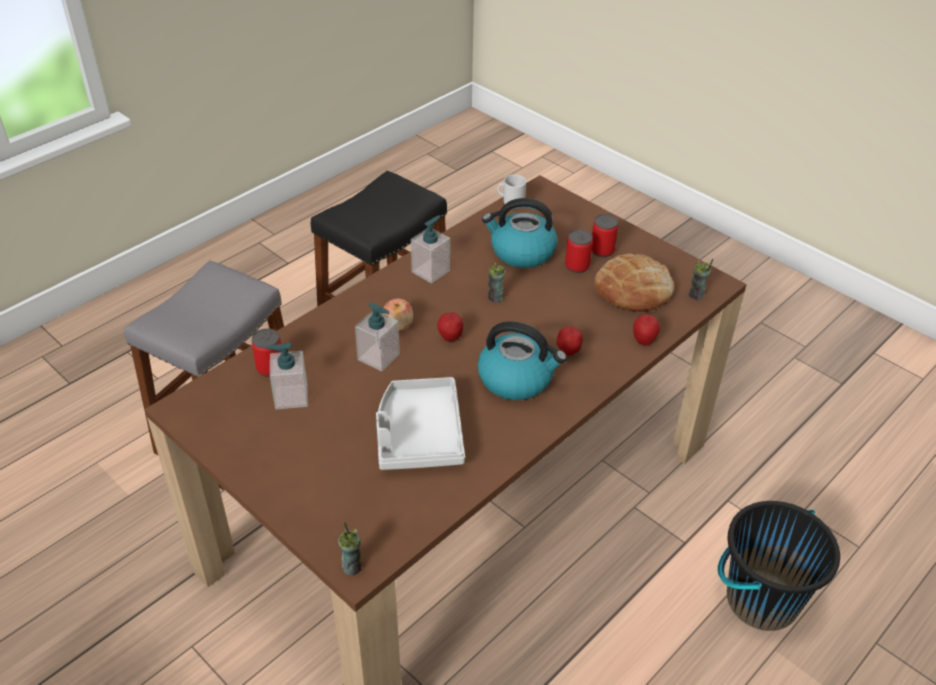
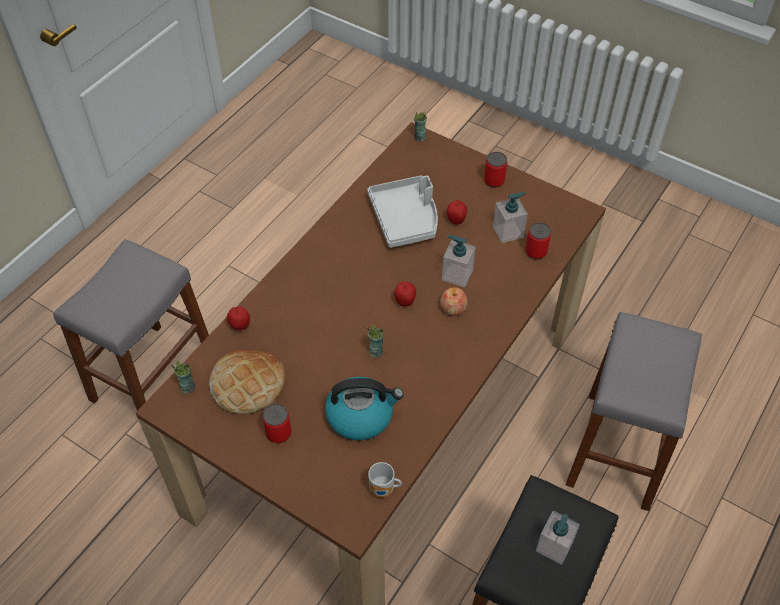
camera: 170 degrees right, 10 degrees up
soap dispenser [411,215,450,283] -> soap dispenser moved to [536,511,580,565]
kettle [478,321,567,400] -> none
apple [557,326,583,356] -> apple moved to [447,200,467,225]
can [565,229,593,273] -> can moved to [484,152,507,188]
black bucket [717,501,840,631] -> grey stool [53,239,209,411]

